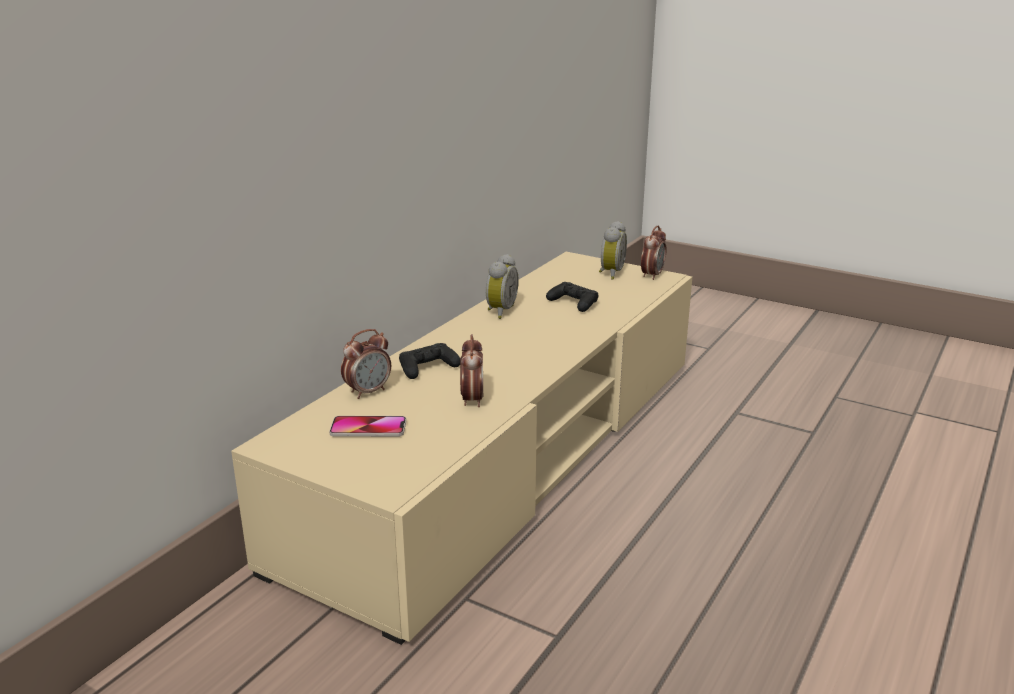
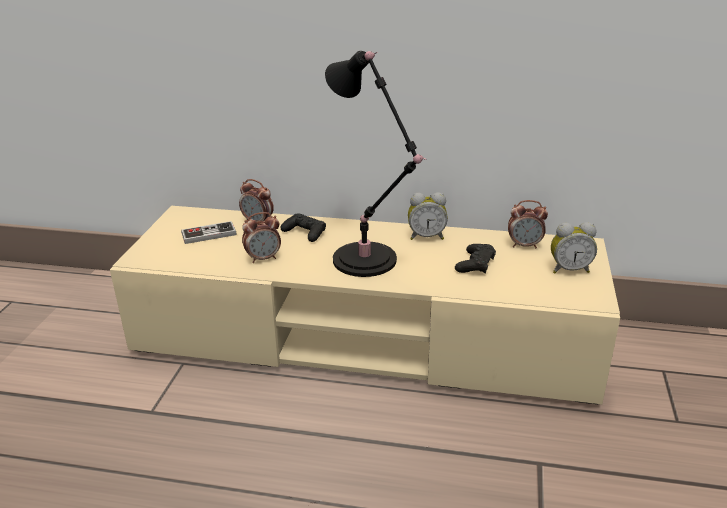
camera: 70 degrees right, 5 degrees up
phone [329,416,406,437] -> game controller [181,221,237,244]
alarm clock [641,226,667,280] -> alarm clock moved to [508,200,548,248]
none -> black table lamp [325,51,427,277]

